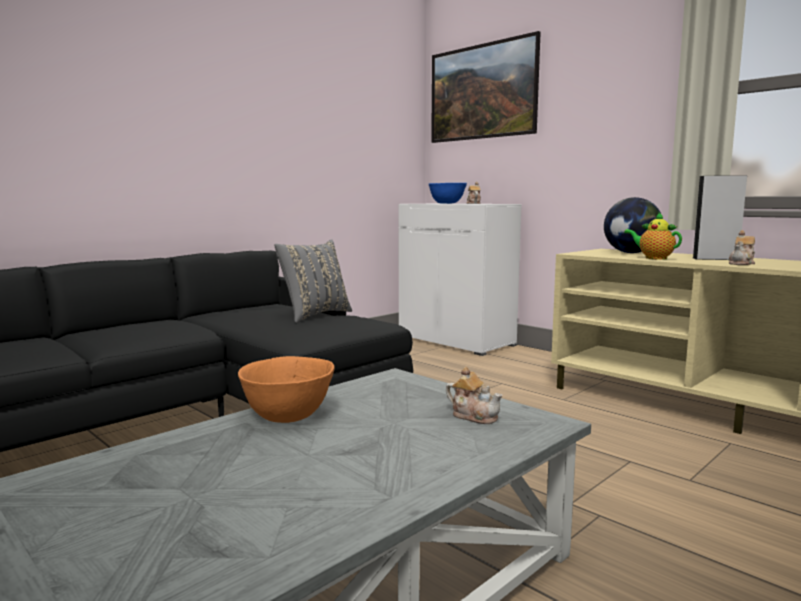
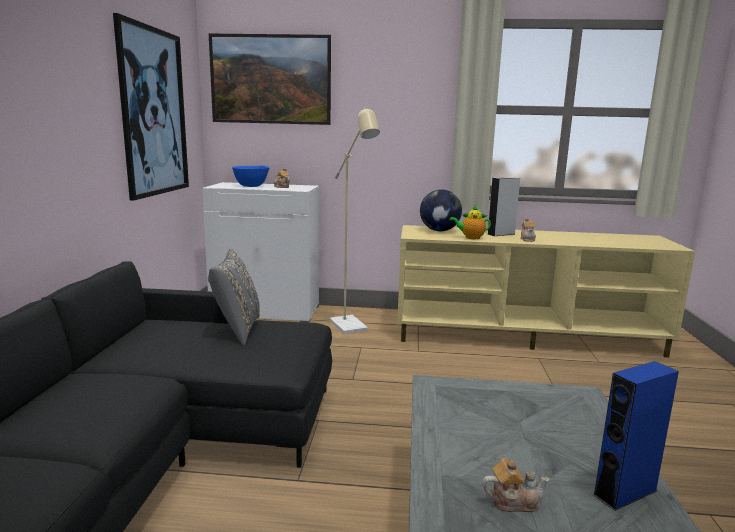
camera: 40 degrees left, 5 degrees up
orange bowl [238,356,334,423] -> none
teapot [445,367,503,424] -> teapot moved to [482,458,550,512]
none -> picture [113,13,189,201]
none -> beige floor lamp [330,107,380,334]
none -> blue speaker [593,361,679,511]

